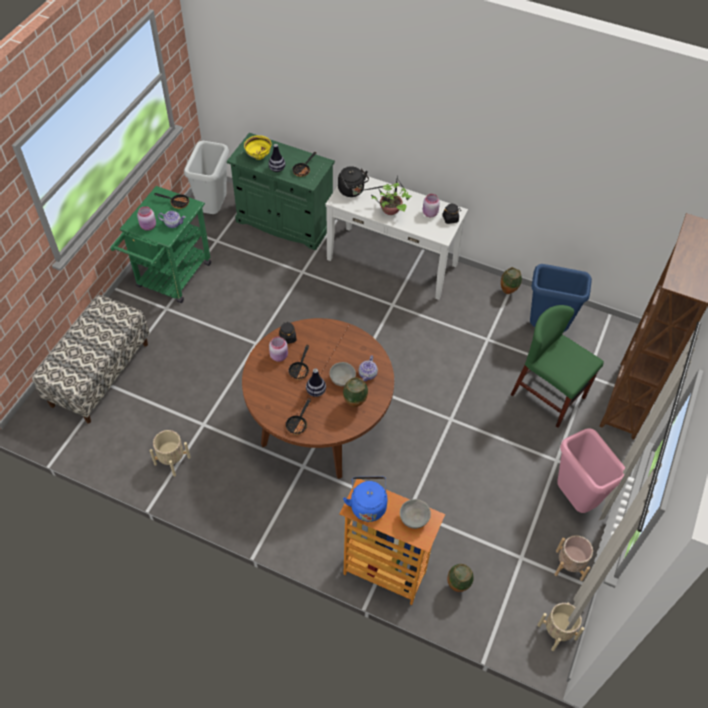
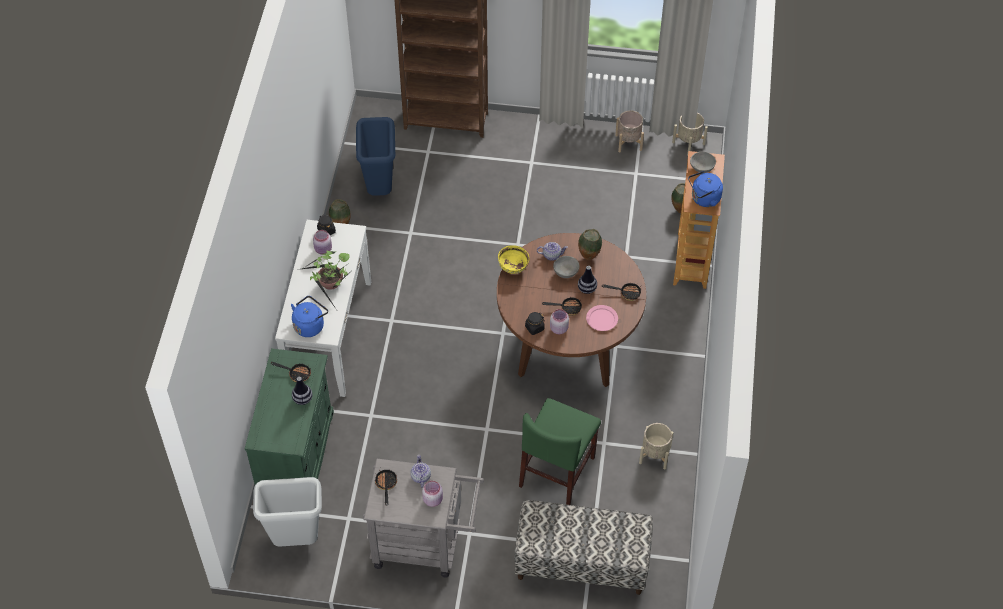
camera: 105 degrees left, 0 degrees up
green cart [110,186,211,303] -> grey cart [363,458,484,578]
yellow bowl [244,135,272,160] -> yellow bowl moved to [498,245,529,274]
black kettle [338,166,369,197] -> blue kettle [291,296,328,337]
green chair [511,305,604,428] -> green chair moved to [519,398,601,505]
pink trash can [557,429,625,513] -> none
none -> pink plate [586,305,618,331]

